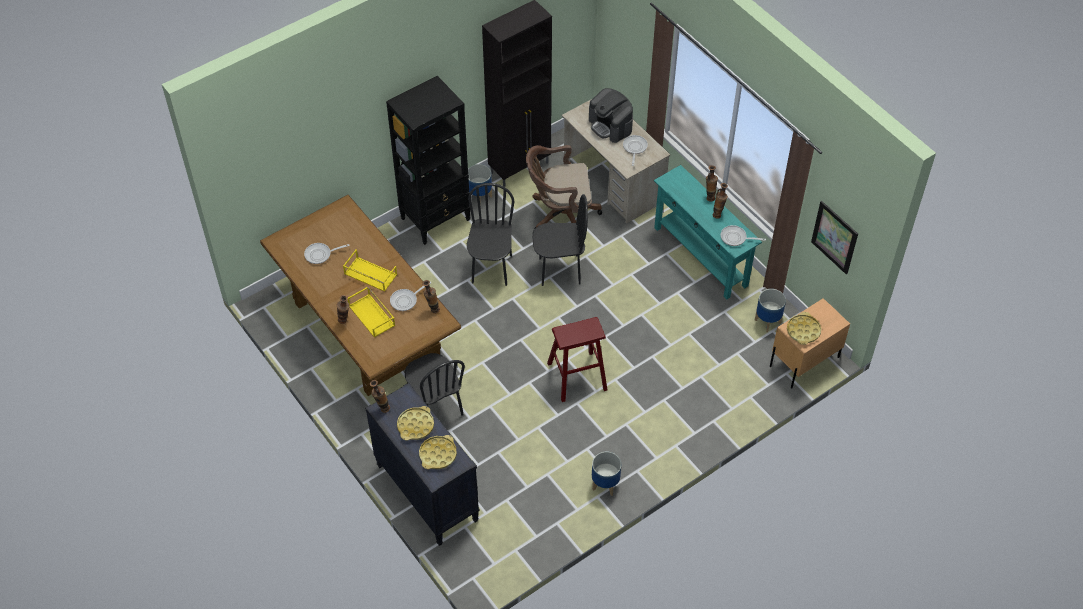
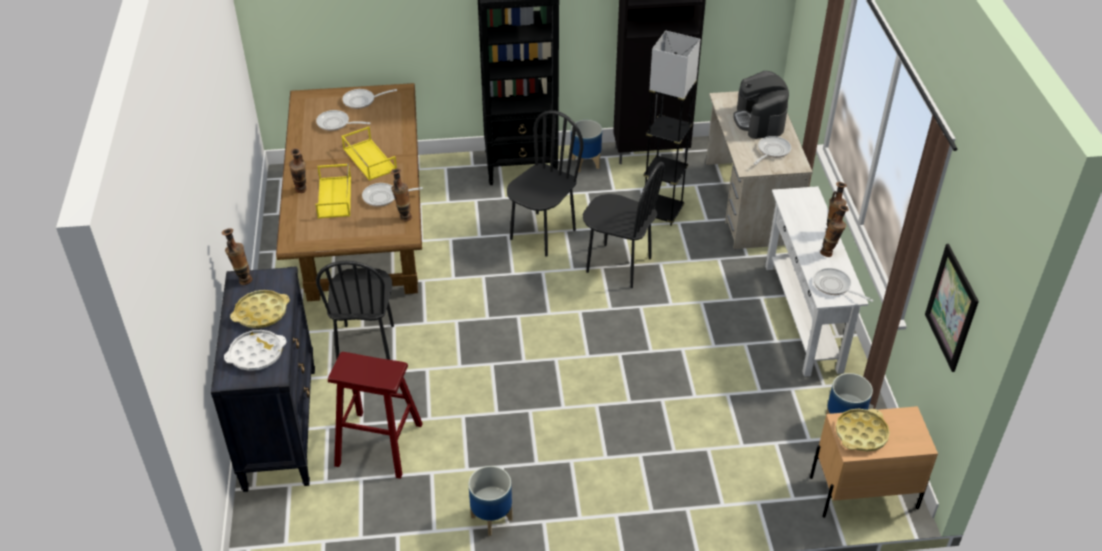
camera: 30 degrees right, 10 degrees down
yellow tray [419,435,457,469] -> white tray [224,330,287,371]
brown office chair [526,145,602,229] -> grey floor lamp [643,31,701,226]
red stool [547,317,607,402] -> red stool moved to [328,352,423,479]
turquoise console table [654,165,762,300] -> white console table [765,186,868,377]
none -> frying pan [343,89,397,109]

